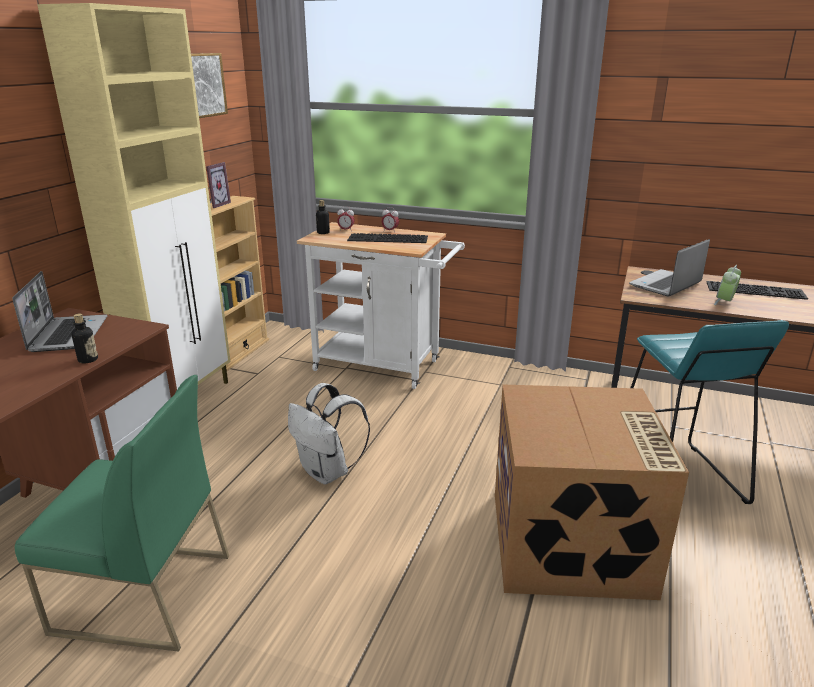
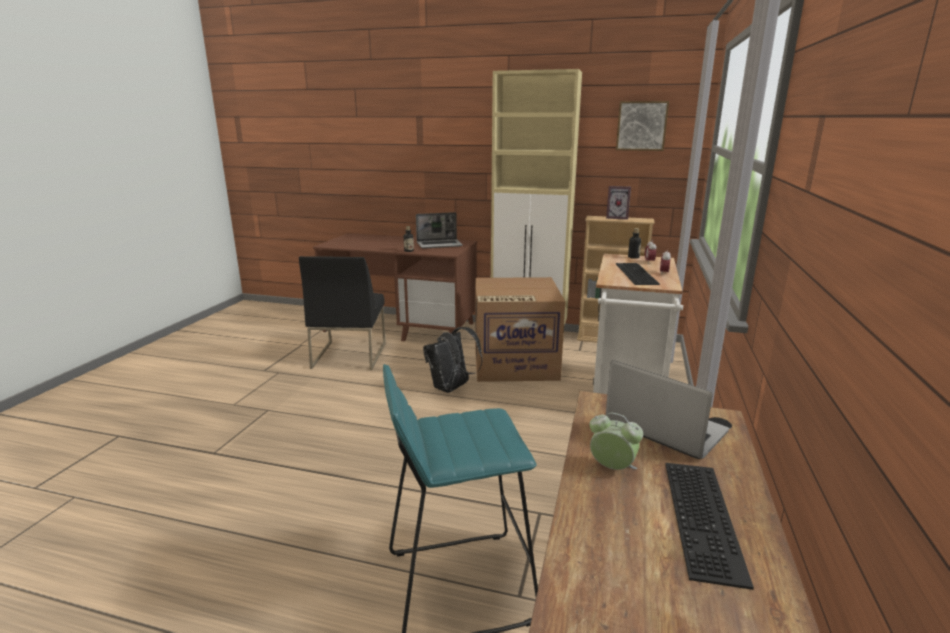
camera: 85 degrees right, 5 degrees down
green chair [15,375,229,651] -> black chair [299,256,386,370]
white backpack [288,383,370,484] -> black backpack [423,327,483,393]
cardboard box [495,385,689,600] -> cardboard box moved to [475,277,565,382]

